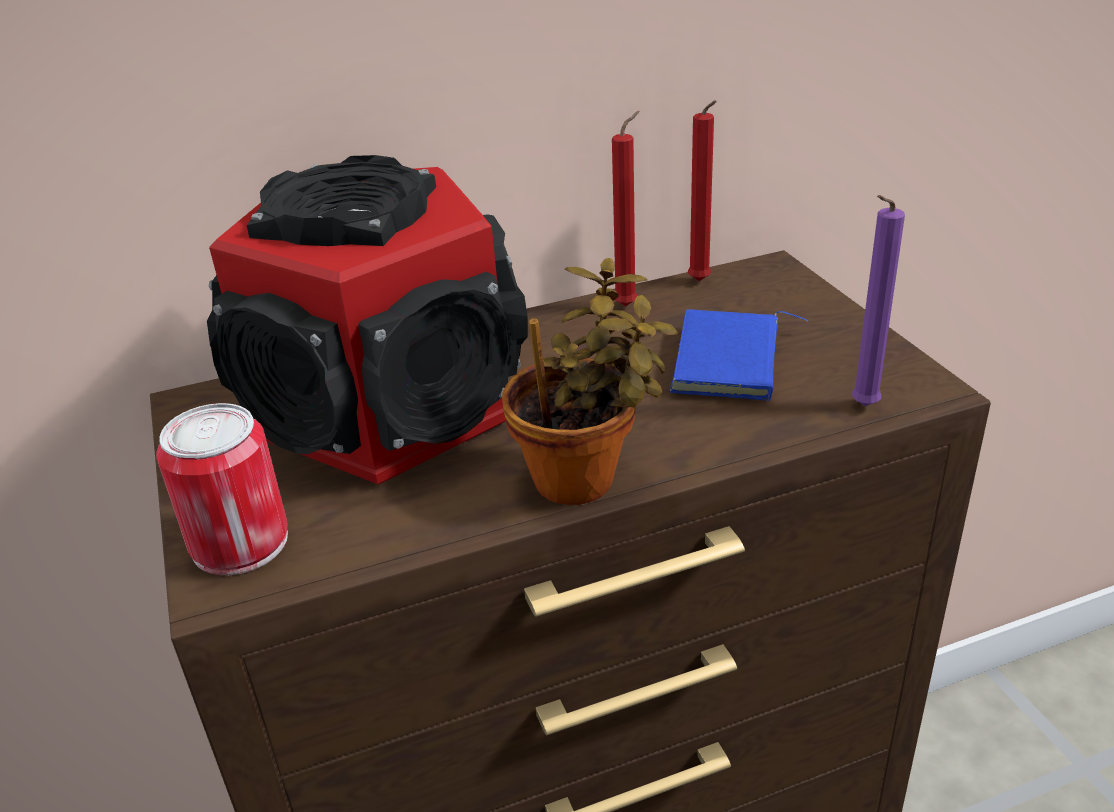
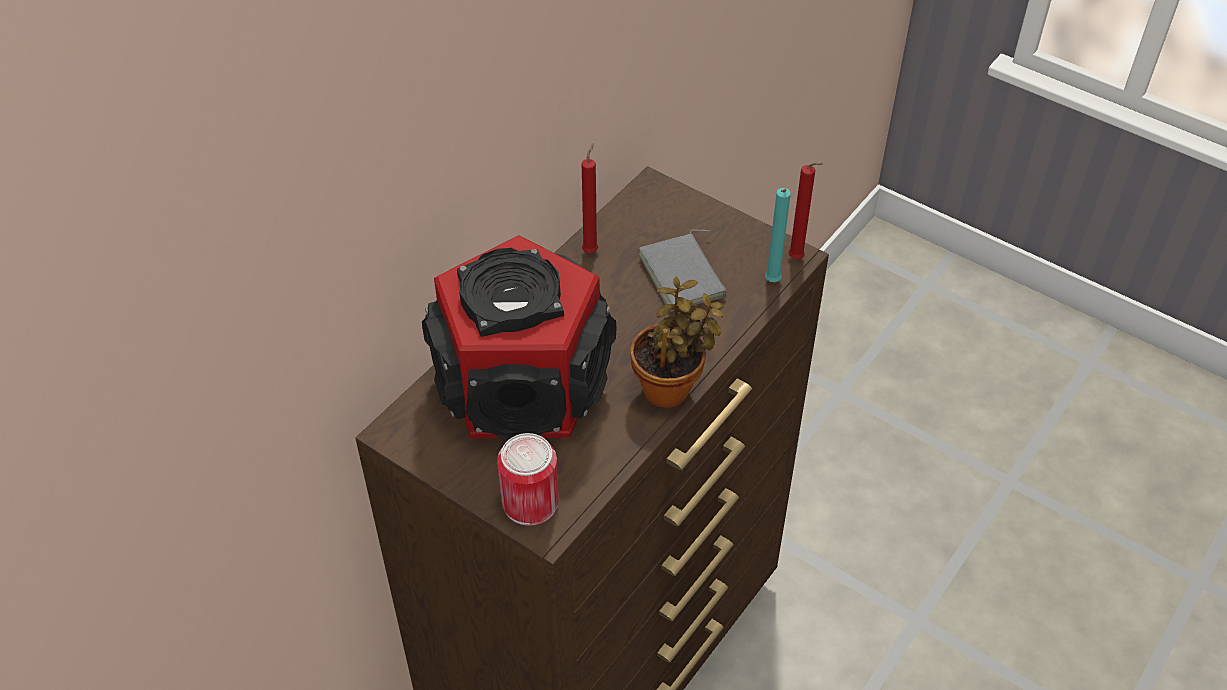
camera: 35 degrees left, 15 degrees up
blue book [670,309,808,401] -> grey book [639,229,726,312]
red candle [688,100,717,281] -> red candle moved to [788,162,823,259]
purple candle [852,195,905,406] -> turquoise candle [765,188,791,282]

